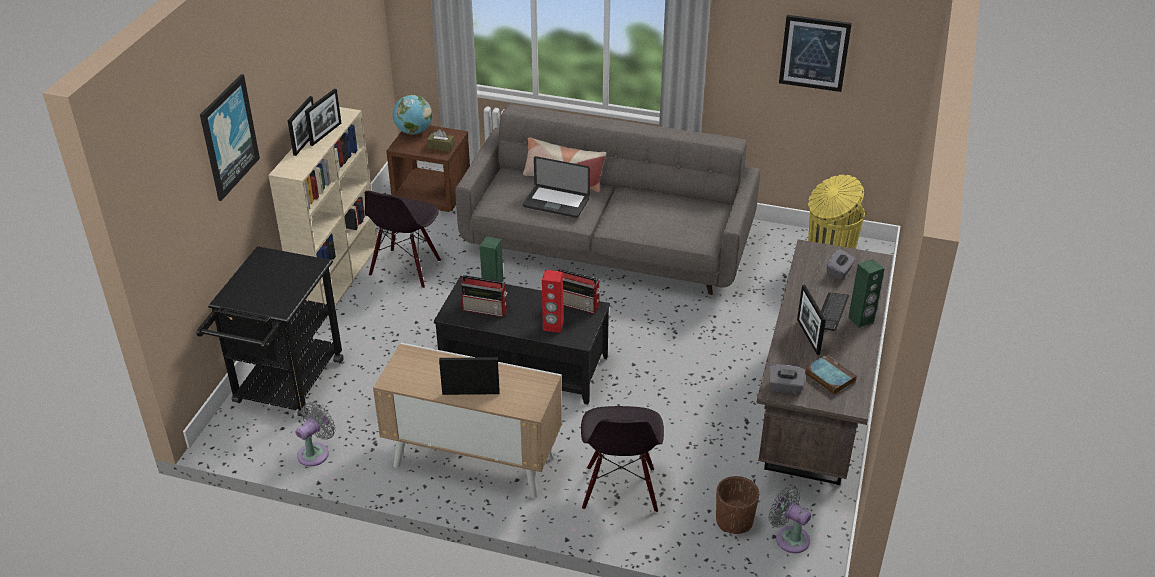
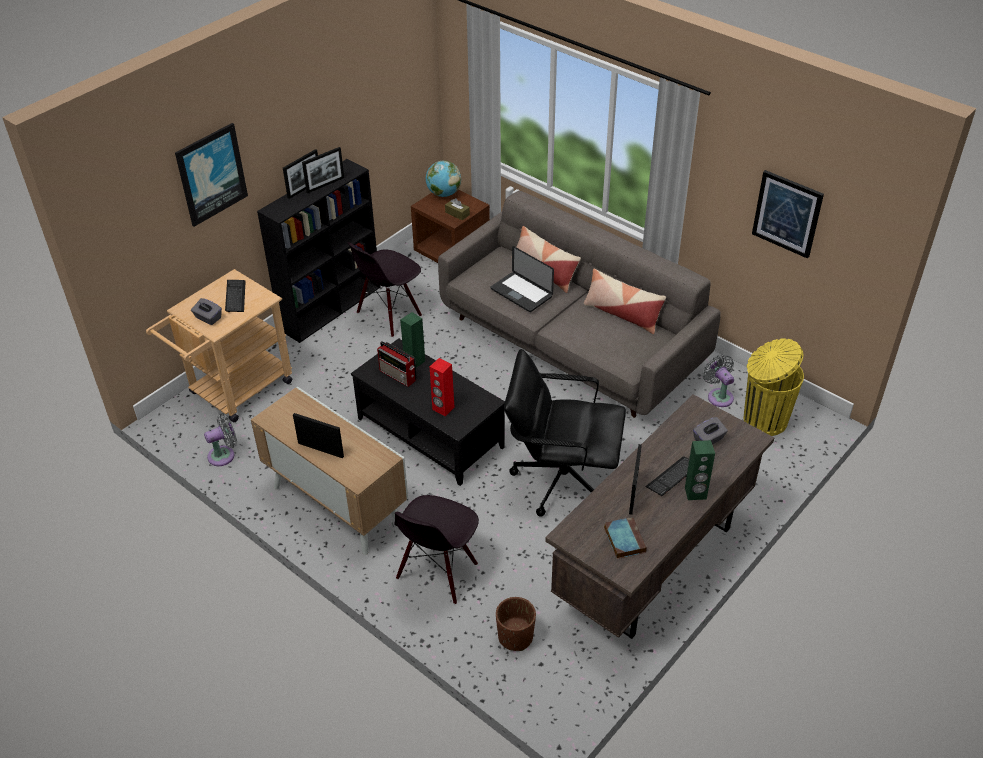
camera: 25 degrees right, 5 degrees up
black cart [196,246,343,418] -> beige cart [146,269,292,422]
beige bookcase [269,107,377,321] -> black bookcase [257,159,381,343]
radio [557,269,601,314] -> none
grey tissue box [769,365,805,394] -> grey tissue box moved to [191,298,222,325]
grey fan [769,485,811,553] -> grey fan moved to [703,355,734,407]
none -> keyboard [225,280,246,312]
none -> black office chair [504,349,626,517]
none -> pillow [584,269,666,334]

